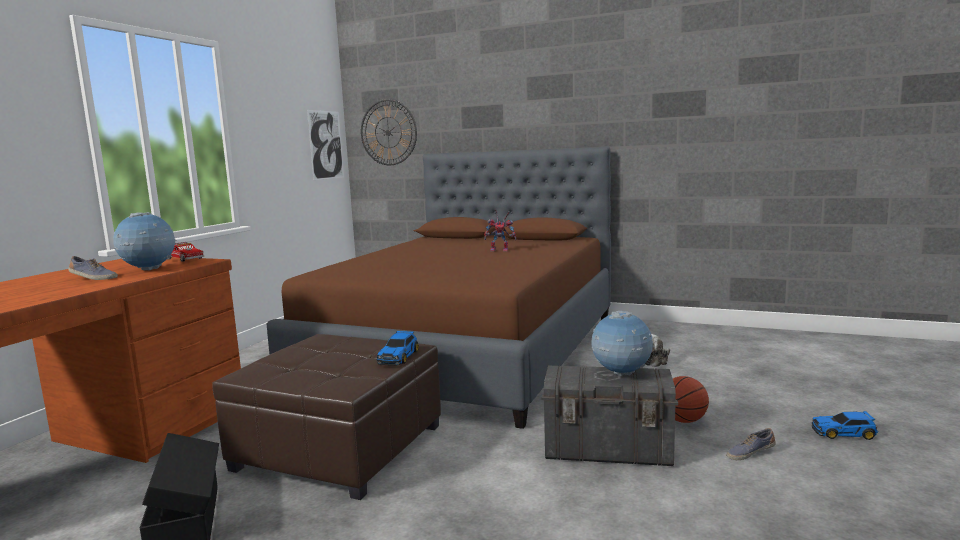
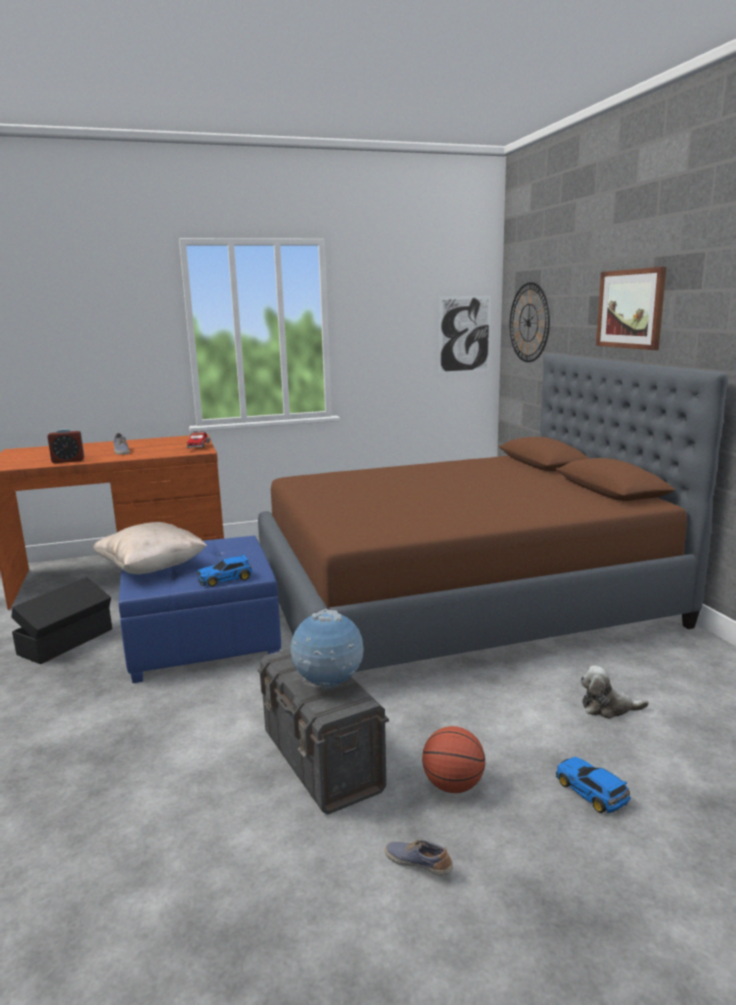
camera: 50 degrees right, 5 degrees up
globe [113,212,177,271] -> none
brown ottoman [212,334,441,500] -> blue ottoman [119,536,281,683]
toy robot [484,209,516,252] -> none
toy car [812,411,878,440] -> toy car moved to [556,757,631,813]
none -> alarm clock [47,429,84,463]
none -> beige pillow [93,522,207,574]
none -> picture [596,267,666,350]

